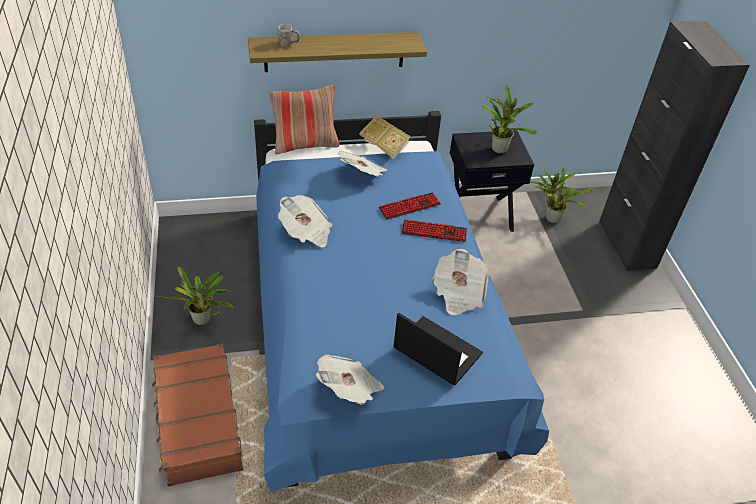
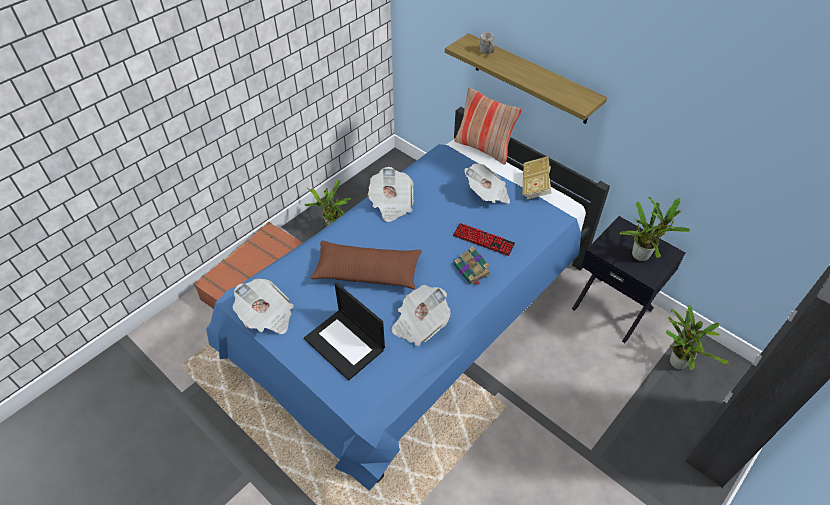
camera: 55 degrees right, 5 degrees up
laptop [393,313,483,385] -> laptop turned 135 degrees clockwise [304,282,385,380]
keyboard [402,219,467,242] -> book [453,246,491,285]
none -> brown pillow [310,241,422,289]

